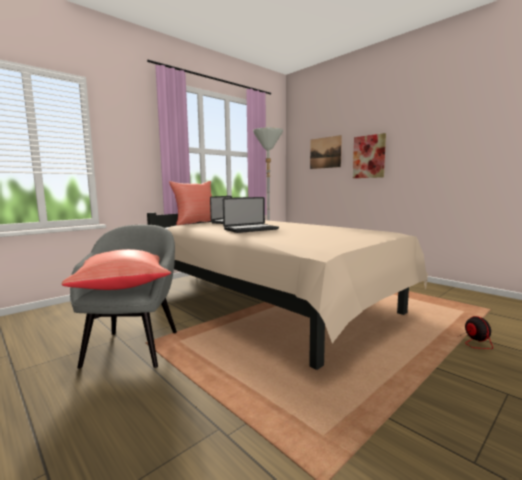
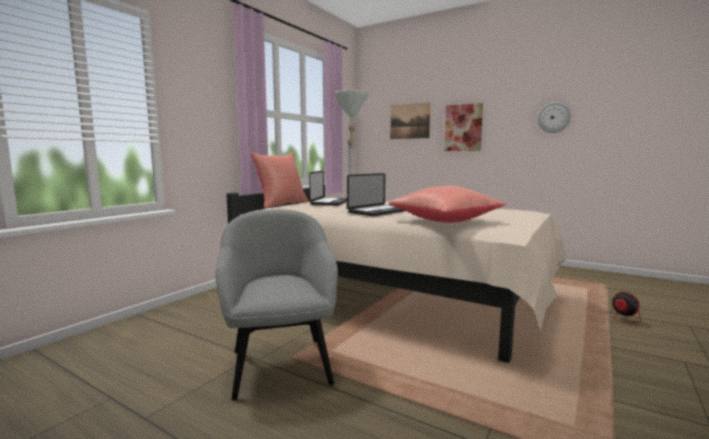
camera: 15 degrees left, 0 degrees up
red pillow [61,249,171,290] -> red pillow moved to [389,186,505,223]
none -> wall clock [538,102,571,133]

